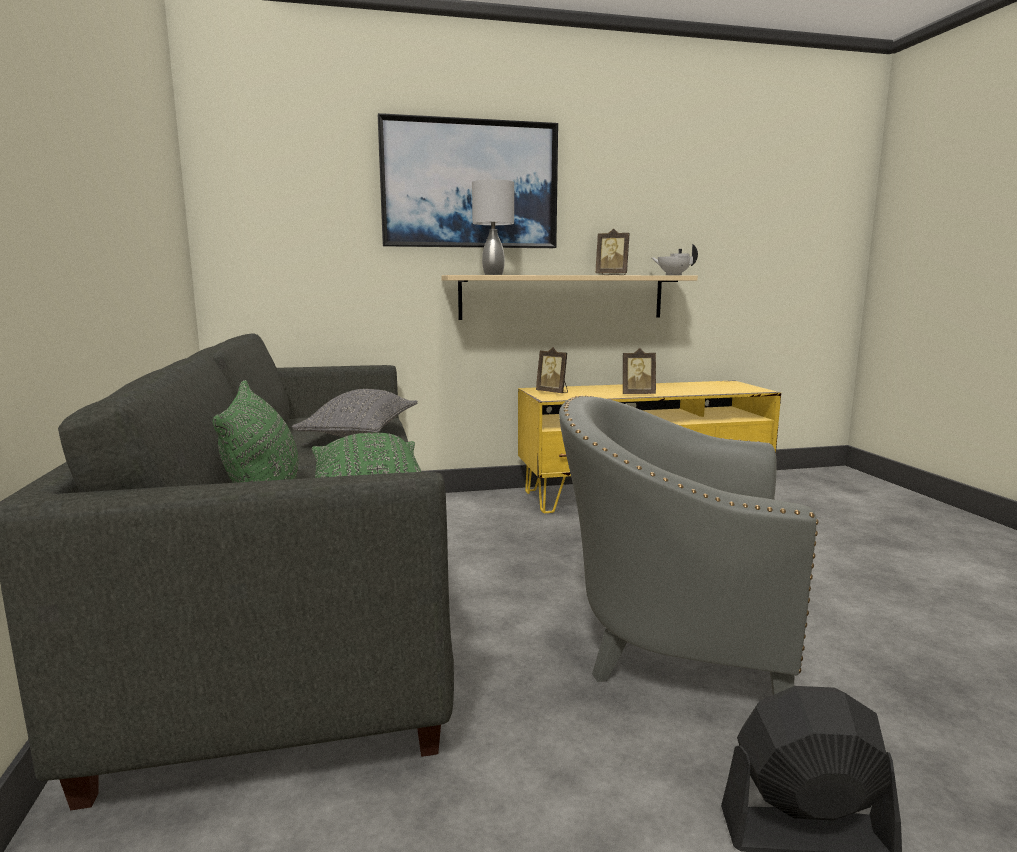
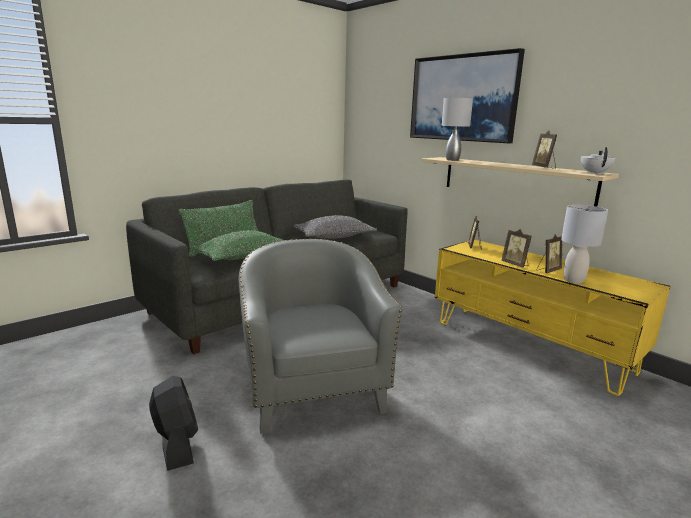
camera: 60 degrees right, 5 degrees up
none -> picture frame [537,234,562,273]
none -> grey table lamp [561,205,608,284]

